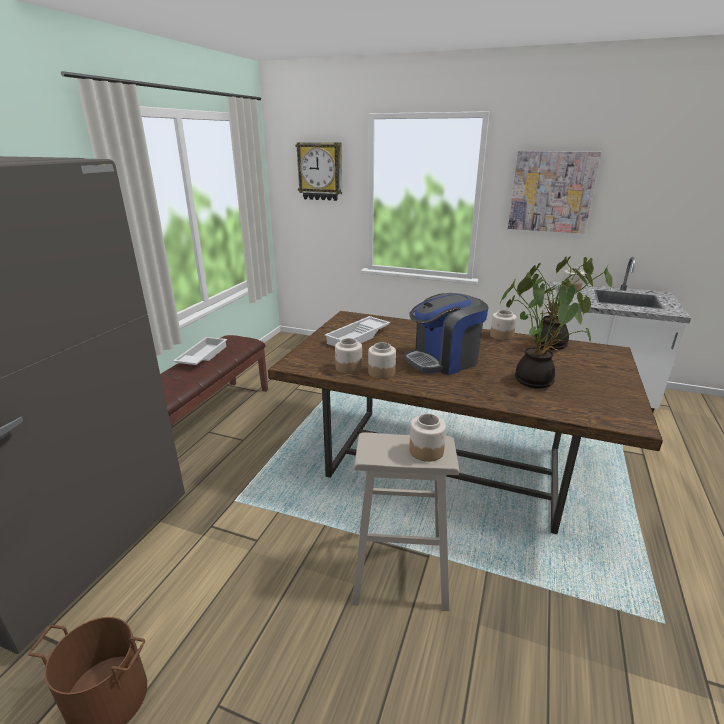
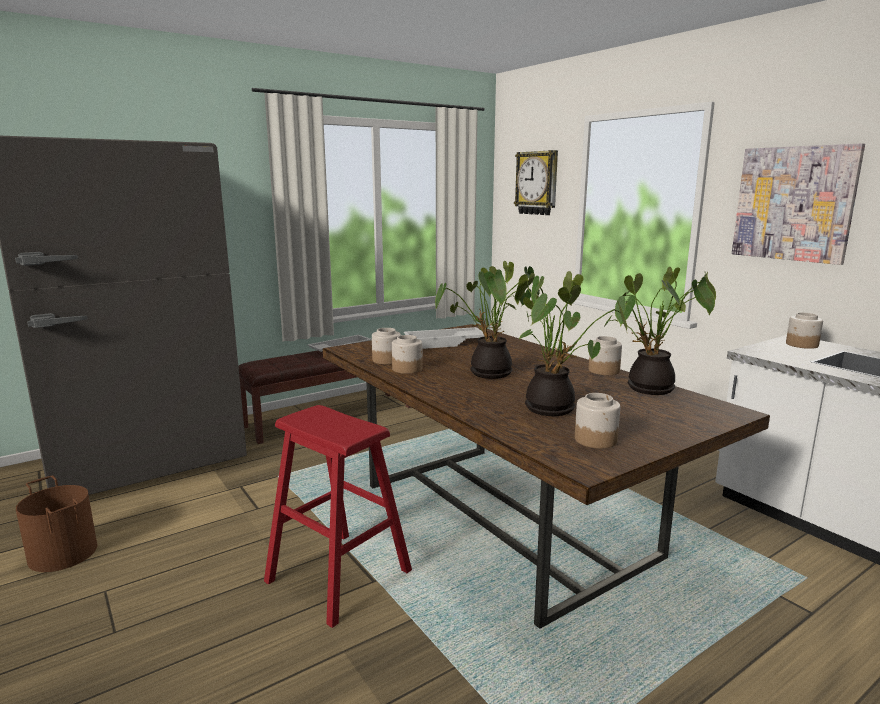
camera: 35 degrees right, 10 degrees down
beige stool [352,432,459,611] -> red stool [264,405,412,628]
coffee machine [403,293,489,375] -> potted plant [435,261,540,379]
jar [409,414,446,462] -> jar moved to [575,393,620,449]

